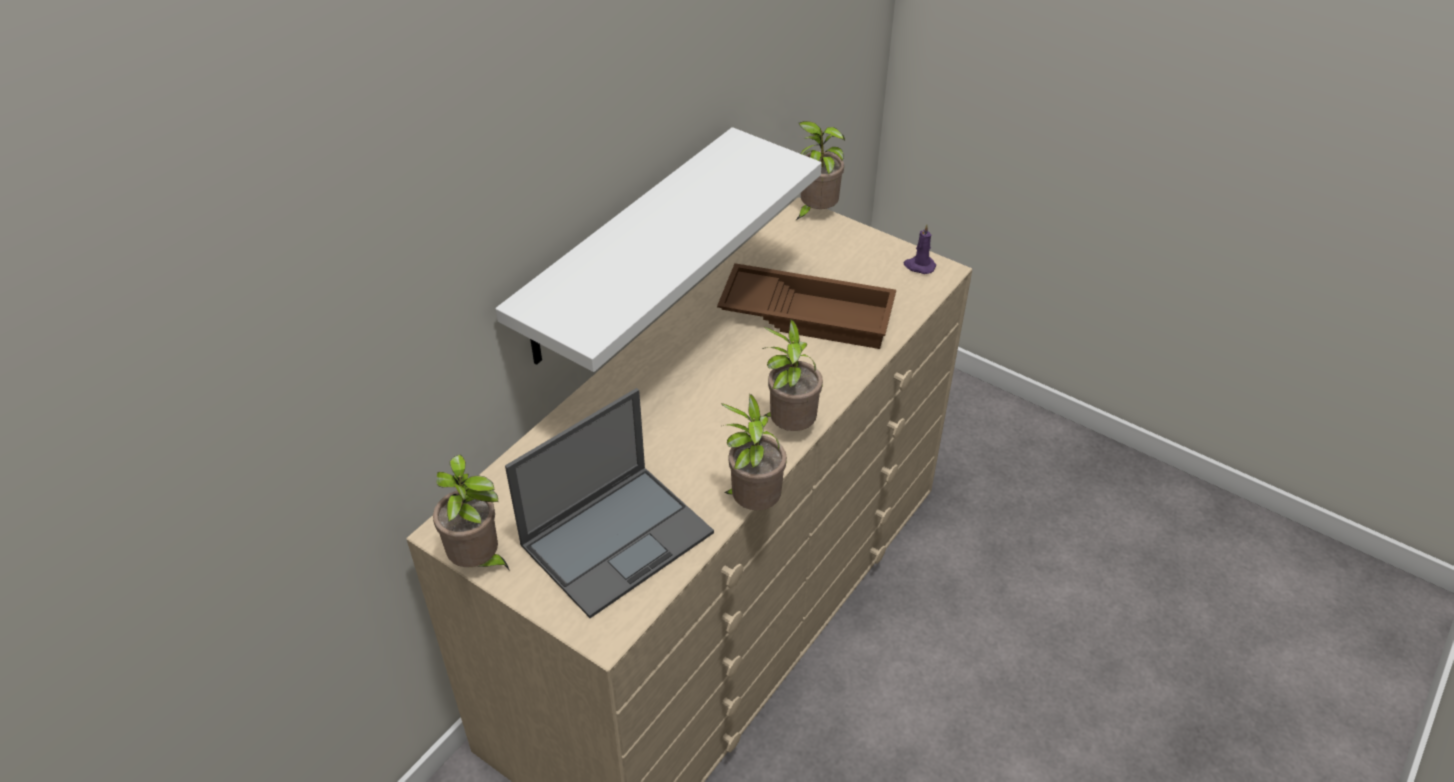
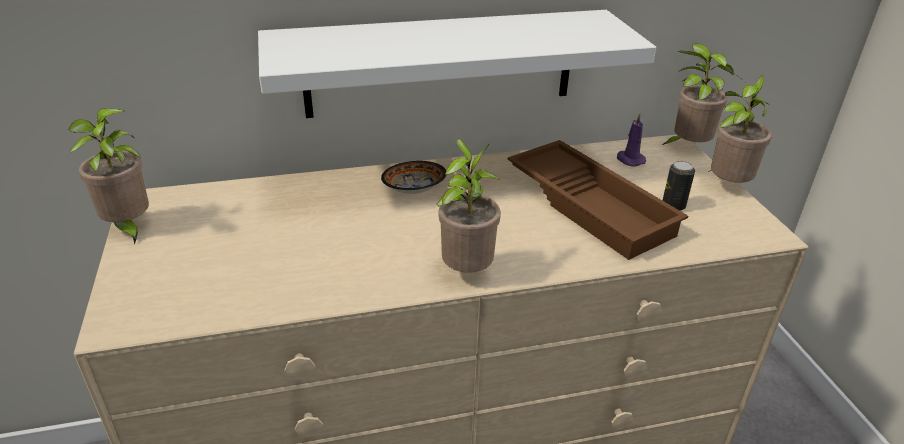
camera: 40 degrees right, 10 degrees down
laptop [505,388,714,618] -> none
potted plant [721,394,787,510] -> potted plant moved to [708,74,772,183]
purple candle [903,224,936,274] -> purple candle moved to [617,113,646,167]
none -> bowl [381,161,447,194]
none -> can [662,161,695,211]

